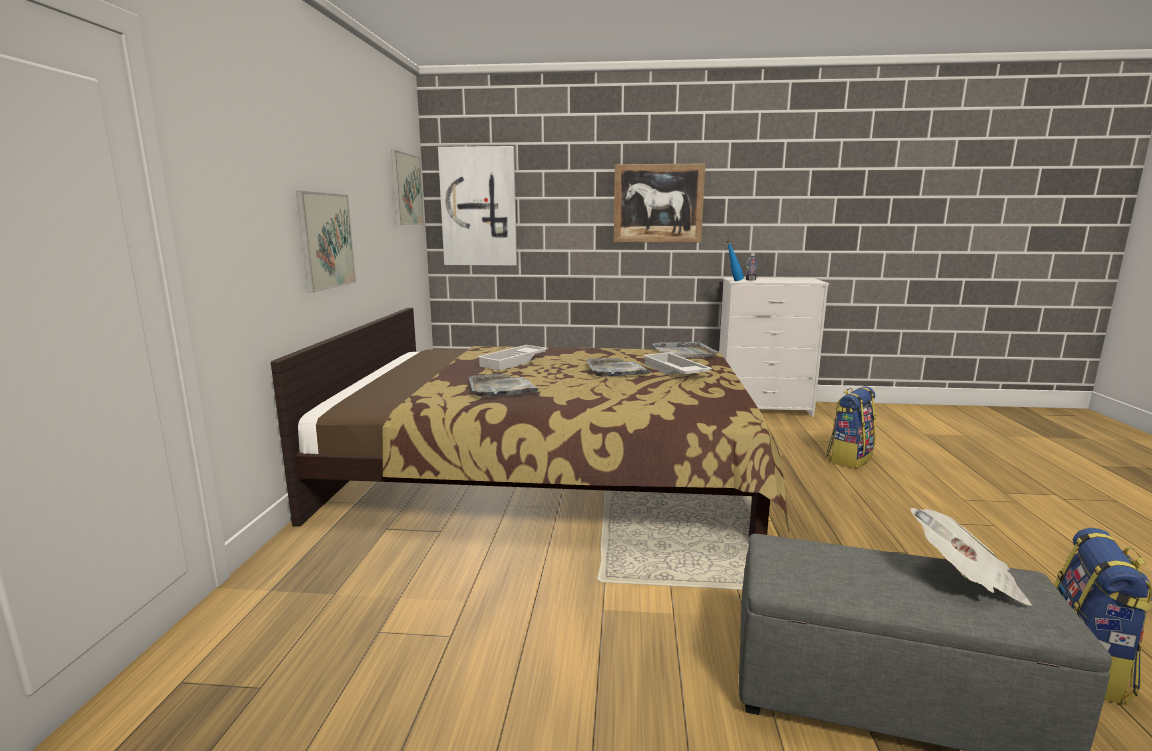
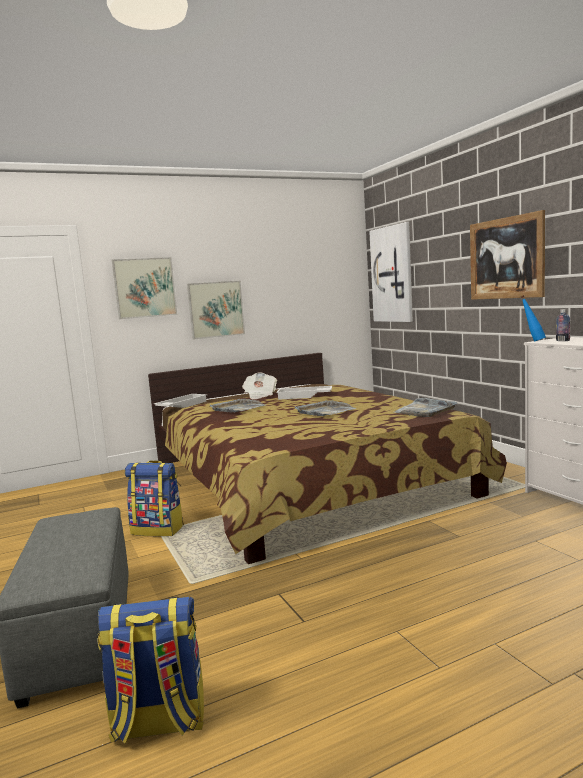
camera: 60 degrees right, 5 degrees down
picture [391,150,424,225] -> picture moved to [112,257,177,319]
white tray [643,352,712,375] -> white tray moved to [154,394,207,408]
backpack [826,386,876,469] -> backpack moved to [125,461,184,537]
newspaper [910,508,1032,606] -> newspaper moved to [242,373,277,399]

